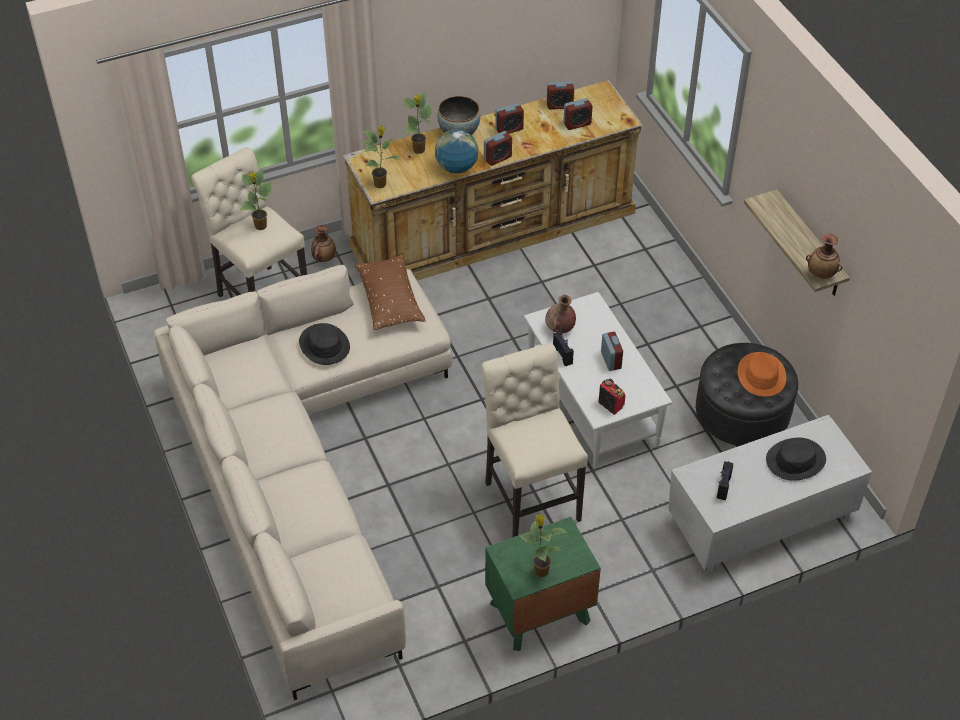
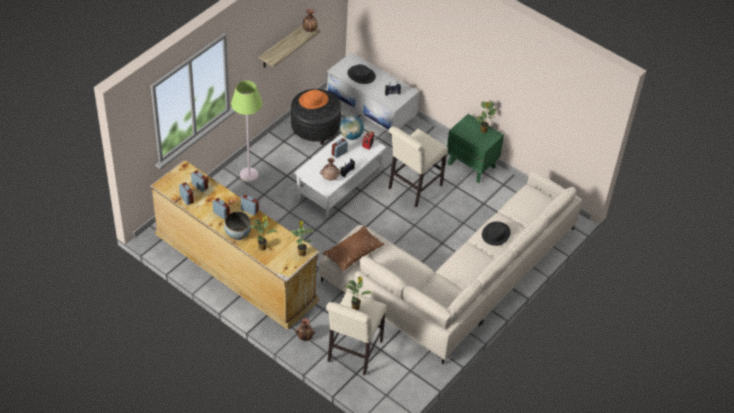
camera: 120 degrees left, 0 degrees up
black hat [299,323,350,365] -> black hat moved to [482,221,511,246]
globe [435,129,478,173] -> globe moved to [340,115,364,140]
none -> green floor lamp [231,80,263,182]

